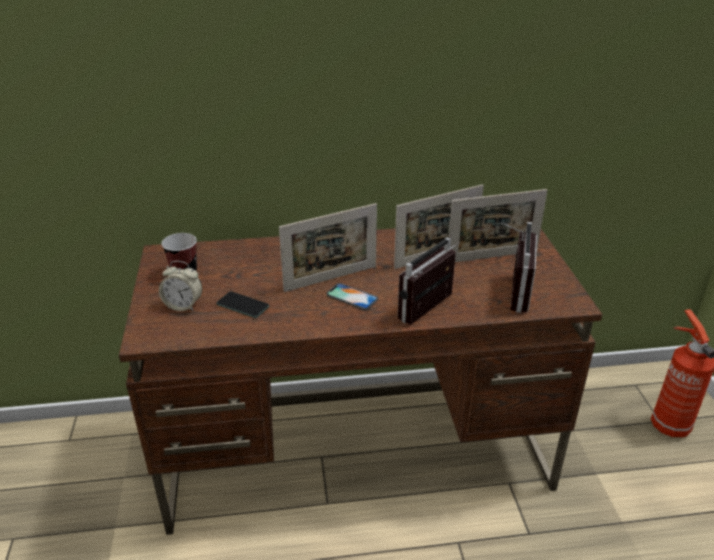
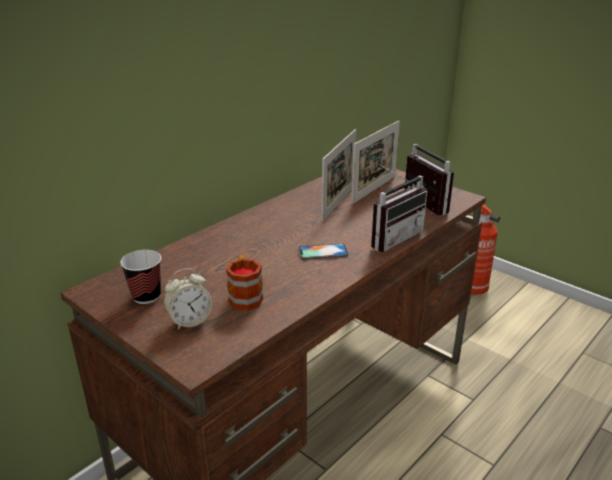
camera: 40 degrees left, 5 degrees down
phone [216,291,269,318] -> mug [226,255,263,311]
picture frame [279,203,377,292] -> none
radio [398,237,460,325] -> radio turned 135 degrees counterclockwise [371,163,427,252]

